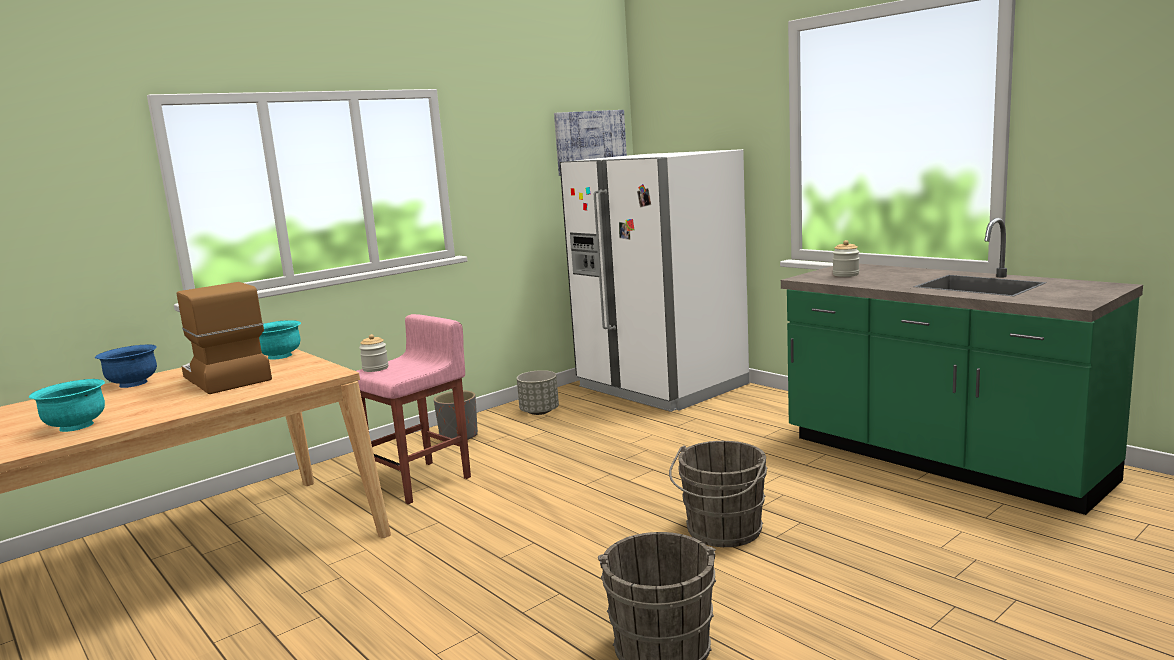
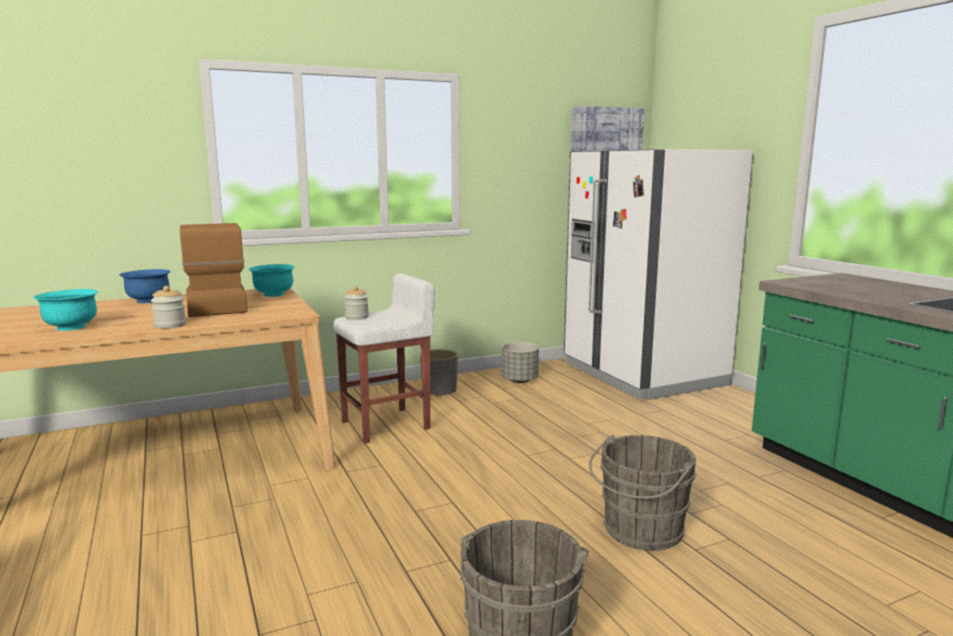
camera: 15 degrees right, 0 degrees up
pink stool [357,314,471,504] -> white stool [333,274,436,444]
jar [833,240,859,277] -> jar moved to [151,286,186,329]

